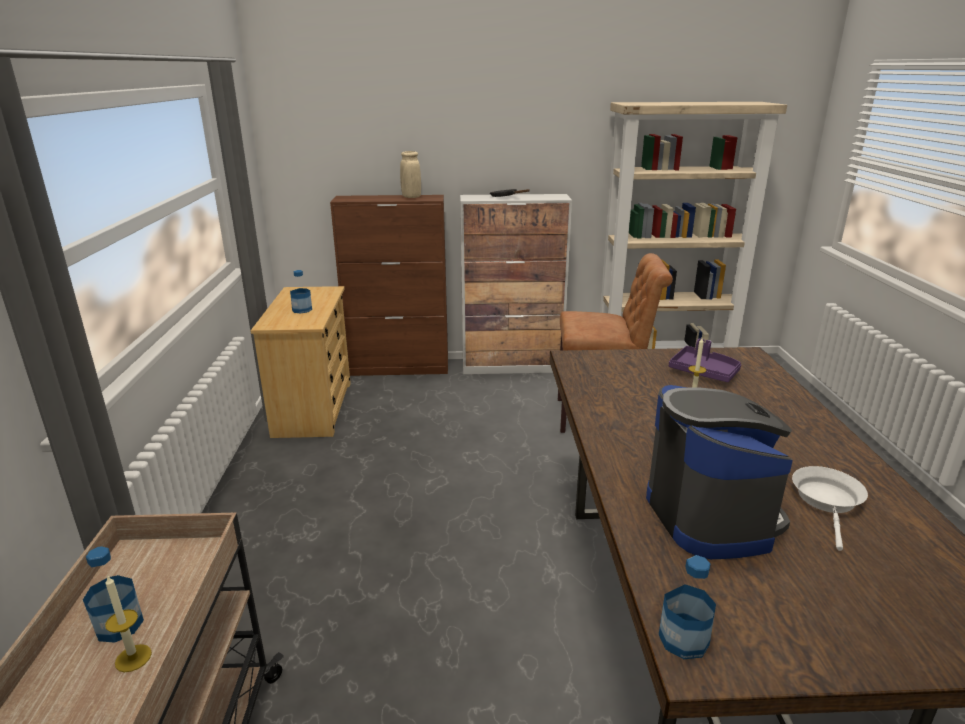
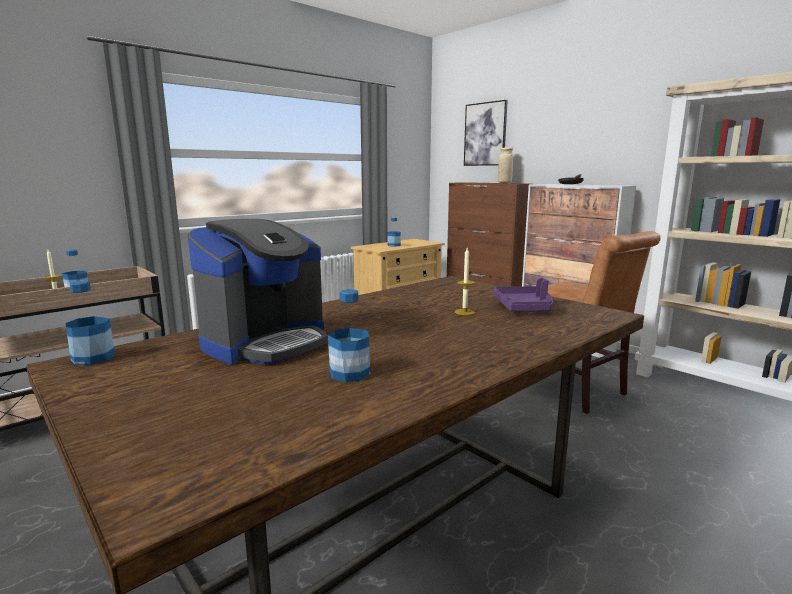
camera: 50 degrees right, 10 degrees down
white frying pan [792,466,868,551] -> bottle [328,289,370,382]
none -> picture [464,100,508,166]

